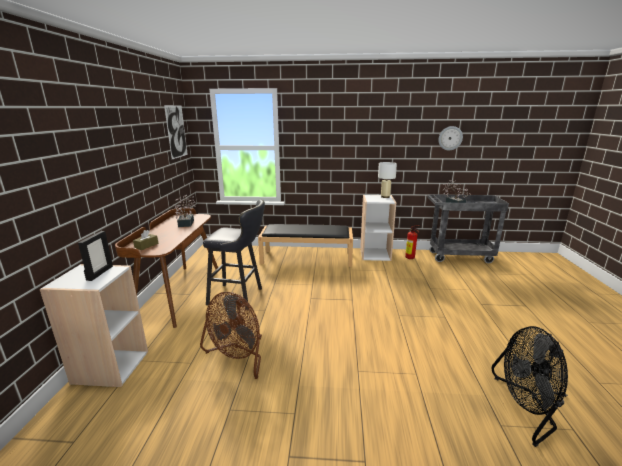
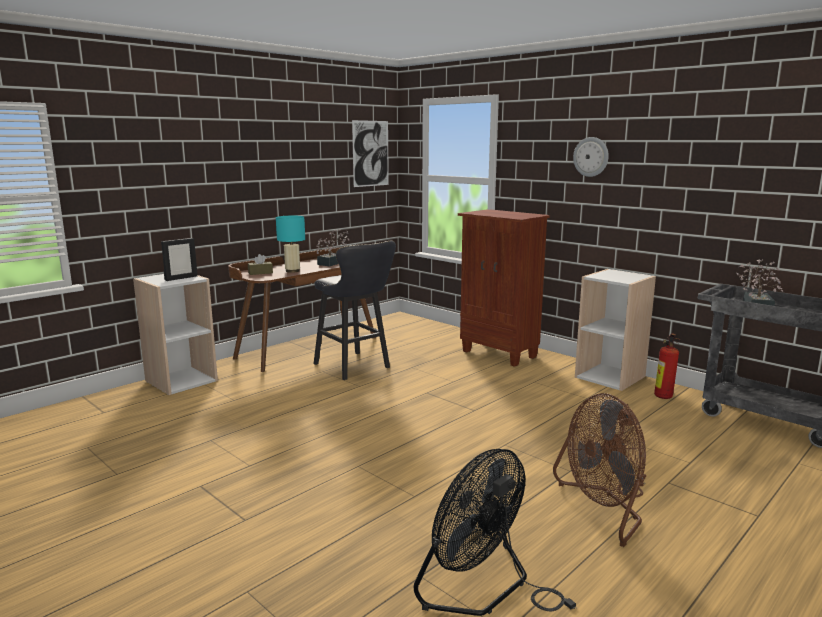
camera: 40 degrees right, 5 degrees down
brown fan [200,292,262,379] -> brown fan moved to [553,393,646,547]
black bench [258,224,353,267] -> brown cabinet [458,210,550,367]
white table lamp [378,162,397,198] -> none
wall clock [438,126,463,150] -> wall clock moved to [573,137,609,177]
none -> turquoise table lamp [276,216,305,273]

